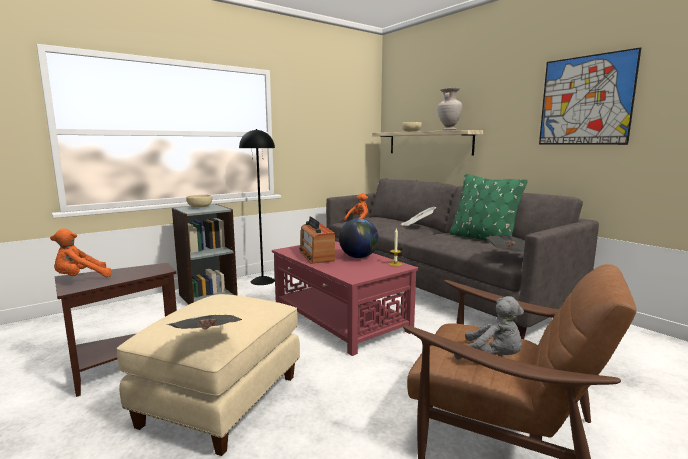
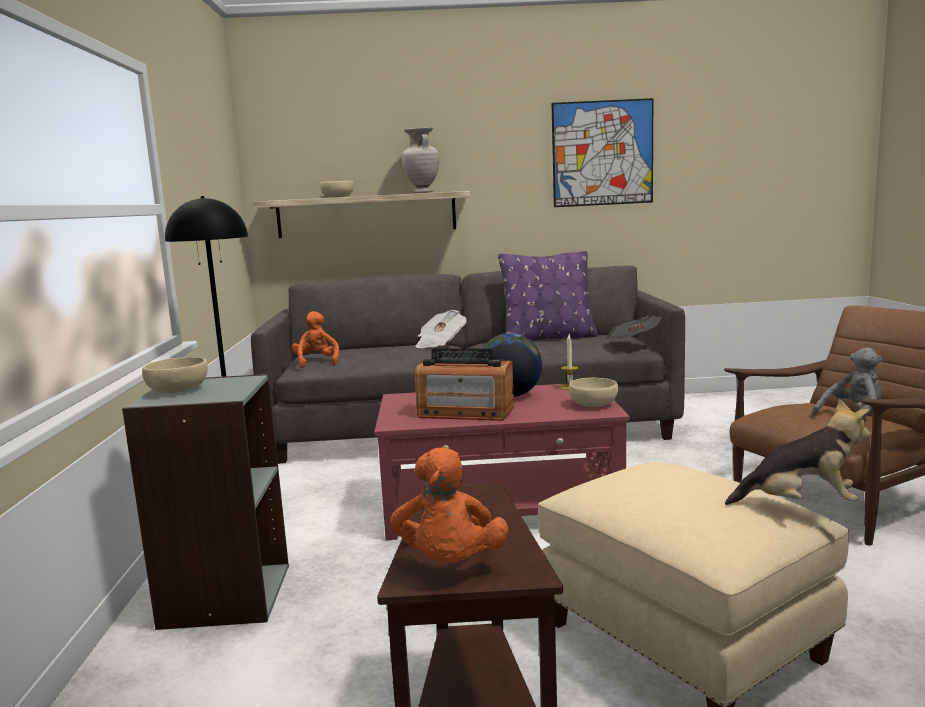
camera: 55 degrees left, 0 degrees up
newspaper [168,315,242,330] -> plush toy [725,399,870,505]
green pillow [449,174,528,241] -> purple pillow [498,251,598,341]
none -> beige bowl [569,378,618,407]

